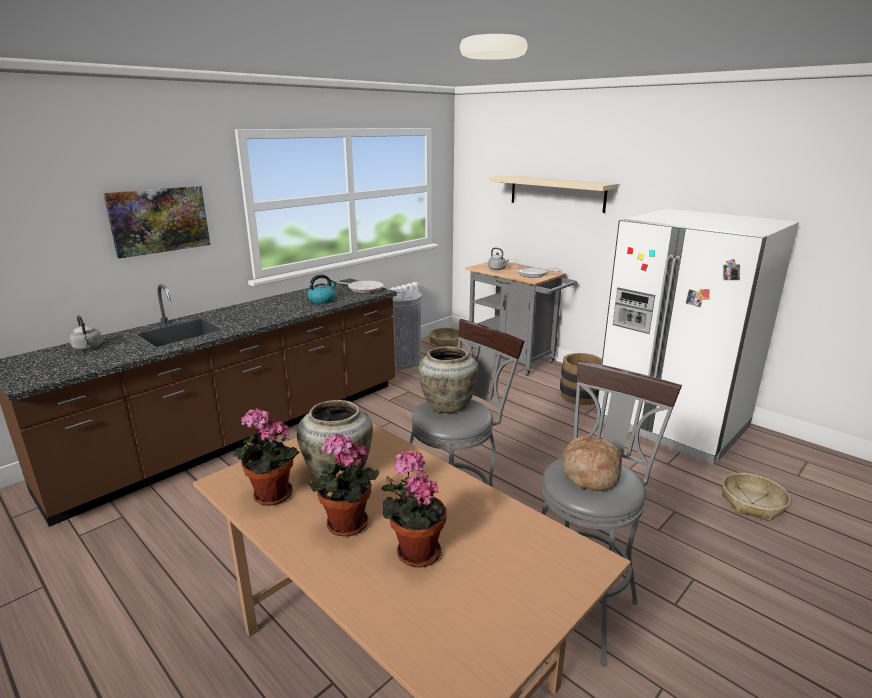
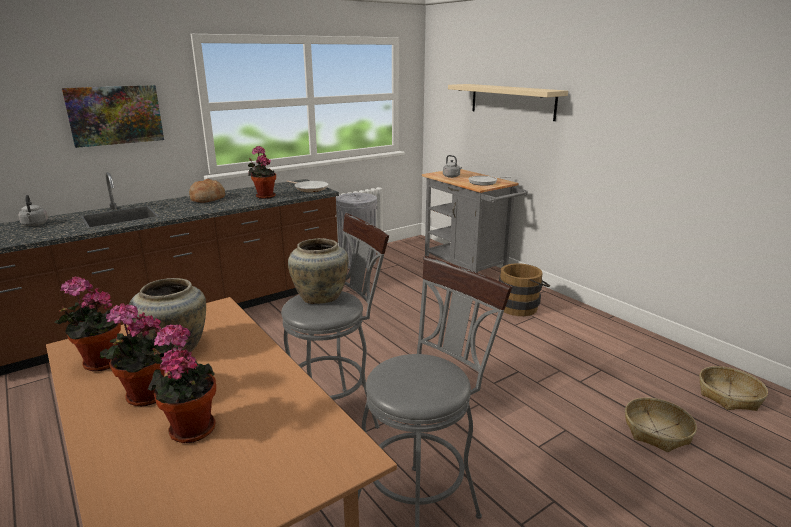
camera: 10 degrees right, 0 degrees up
kettle [307,274,337,304] -> potted plant [248,146,276,199]
basket [429,328,459,347] -> basket moved to [699,366,768,411]
bread [562,436,622,491] -> bread moved to [189,179,225,203]
white fridge [596,209,799,464] -> none

